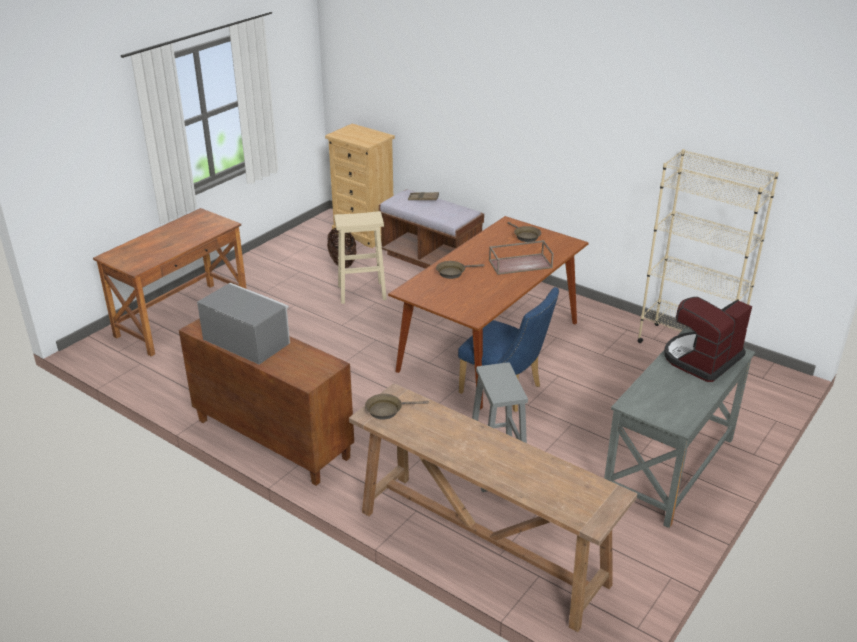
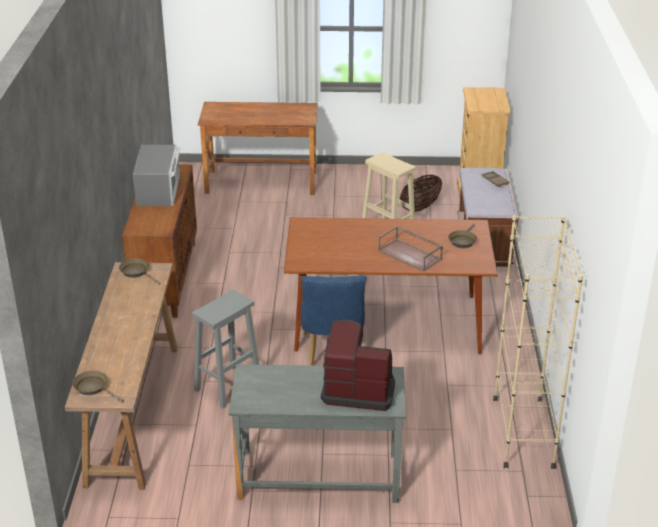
camera: 55 degrees right, 0 degrees up
brown frying pan [436,261,485,279] -> brown frying pan moved to [72,371,124,402]

